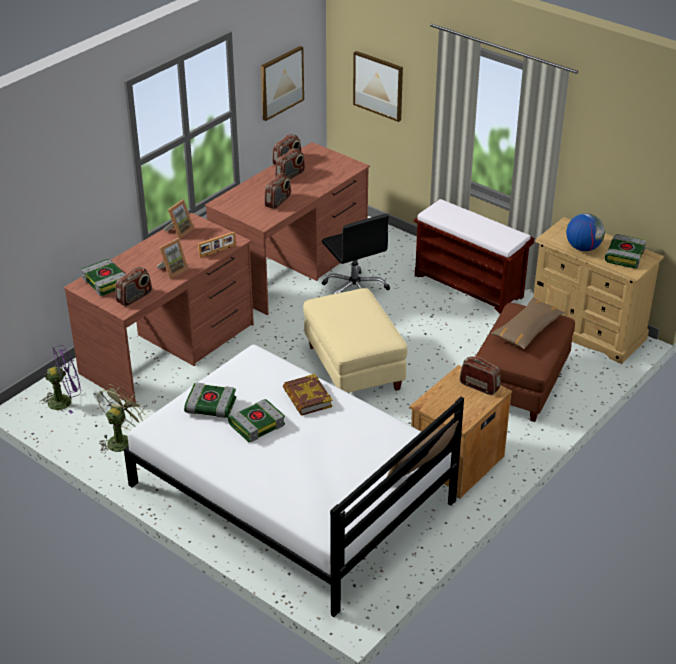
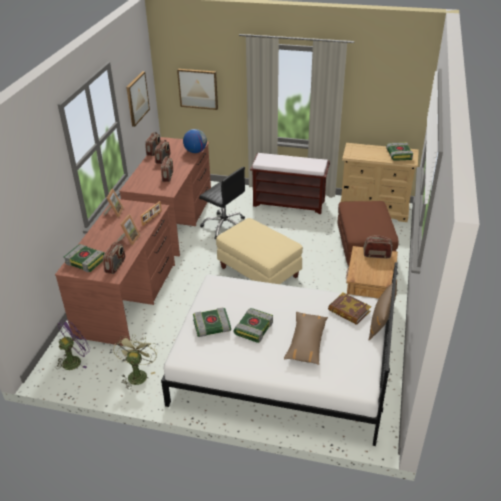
camera: 25 degrees left, 0 degrees up
book [283,374,332,415] -> book moved to [328,292,371,325]
brown pillow [490,297,565,349] -> brown pillow moved to [284,312,328,365]
globe [566,213,605,251] -> globe moved to [183,129,207,153]

